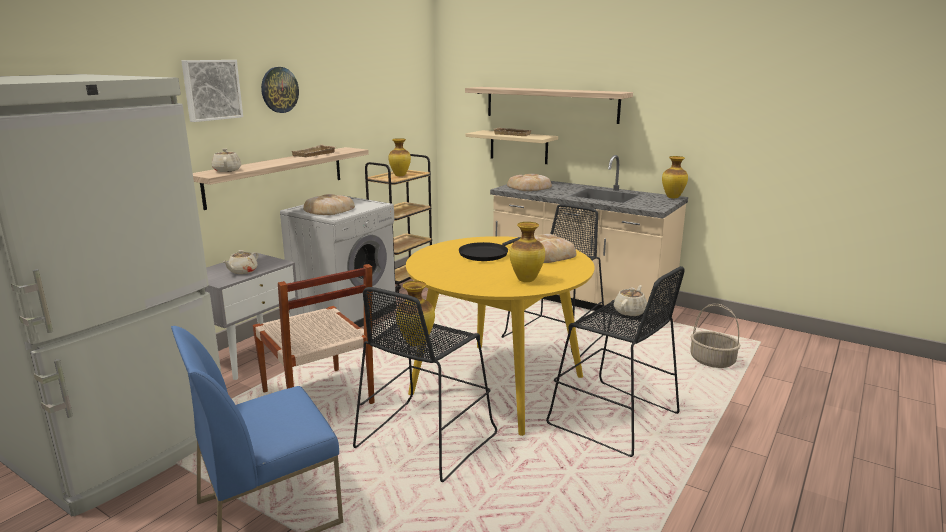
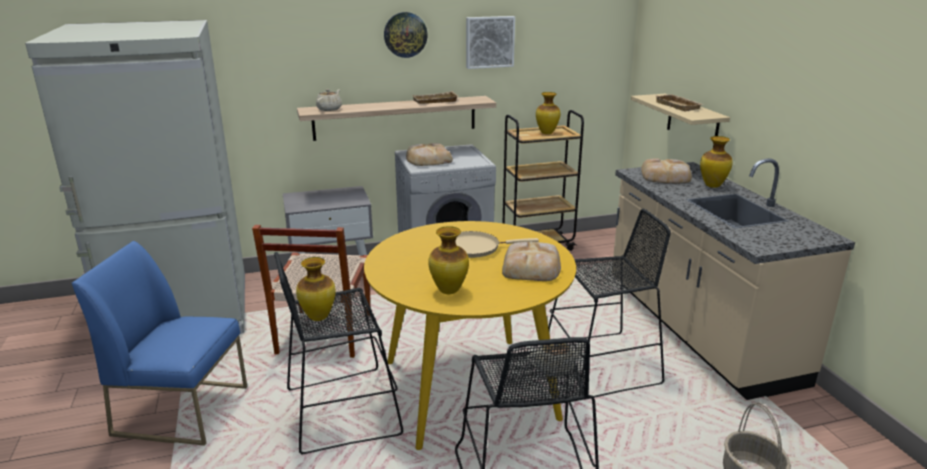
camera: 40 degrees right, 5 degrees up
picture [181,60,243,122] -> picture moved to [466,16,515,69]
beige teapot [222,250,258,274] -> none
black frying pan [459,237,521,261] -> beige frying pan [455,231,539,258]
shelf [465,87,633,124] -> none
vase [662,156,688,198] -> vase moved to [700,136,733,188]

